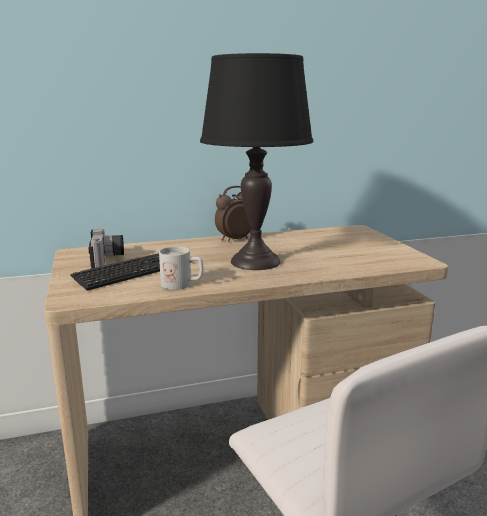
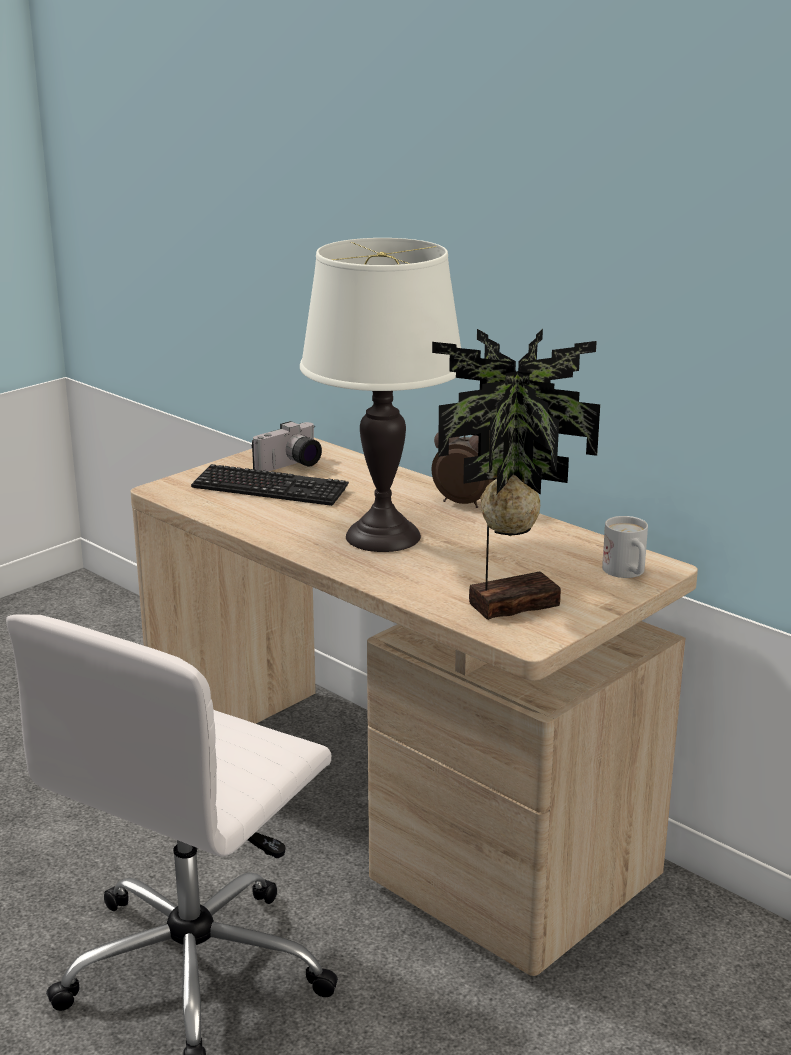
camera: 60 degrees right, 5 degrees up
white mug [159,246,204,290] -> white mug moved to [602,516,648,578]
black table lamp [200,53,314,270] -> white table lamp [300,238,461,552]
none -> potted plant [432,329,600,620]

